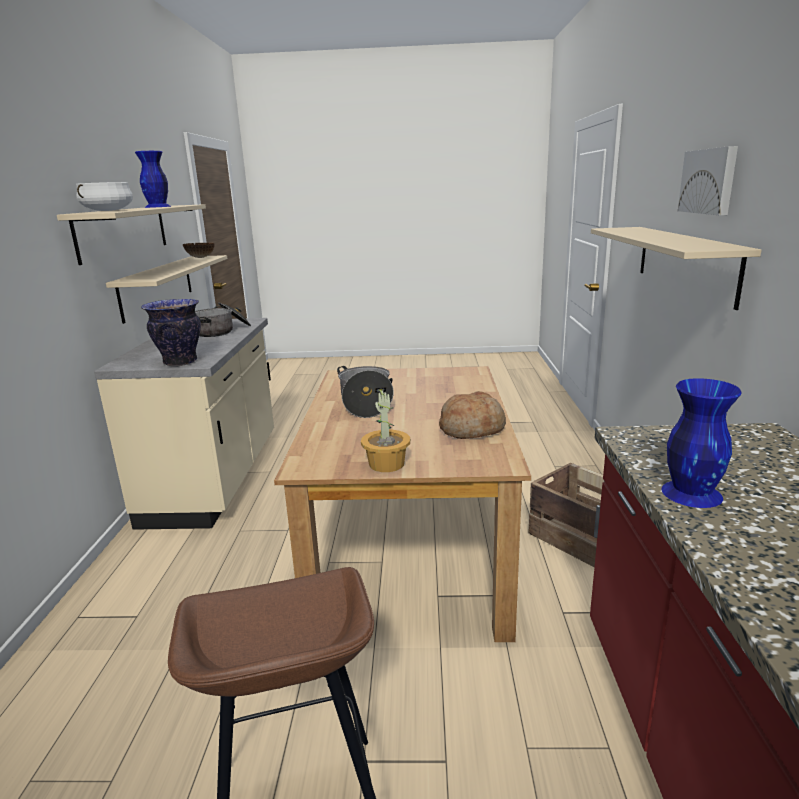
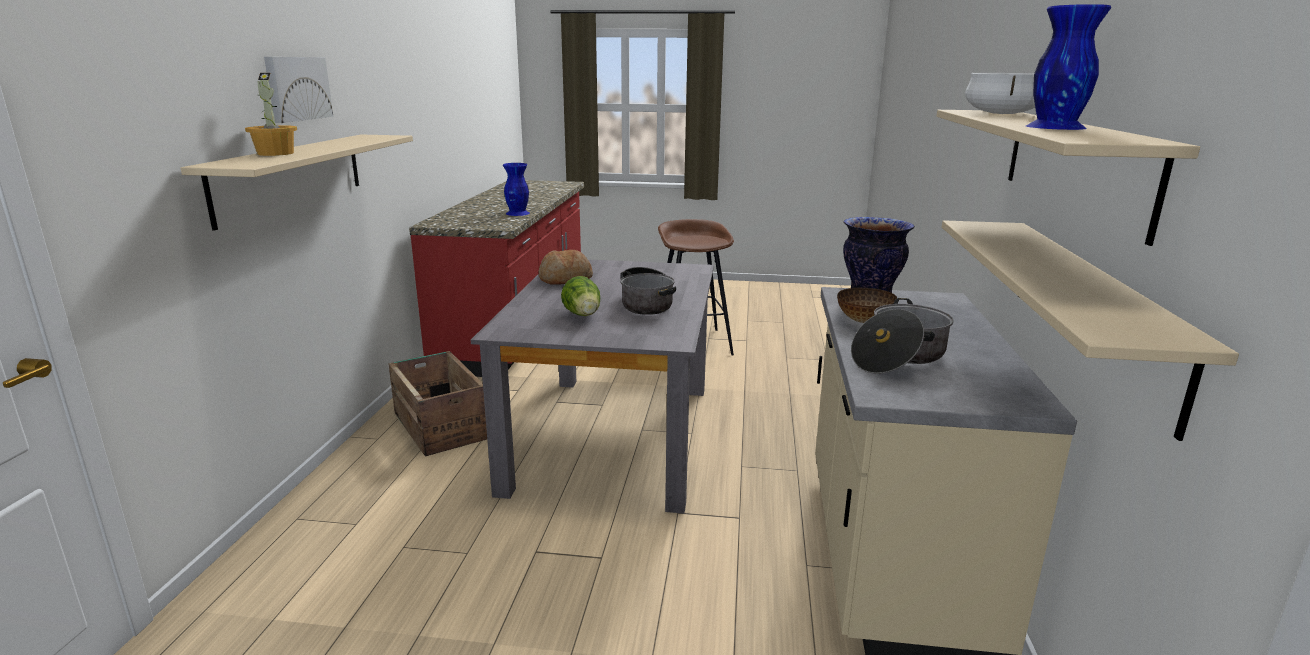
camera: 175 degrees left, 0 degrees up
bowl [183,243,215,258] -> bowl moved to [837,288,897,323]
brown dining table [274,366,531,642] -> grey dining table [471,259,714,514]
potted plant [361,388,410,472] -> potted plant moved to [245,73,297,156]
none -> lettuce [561,276,600,316]

